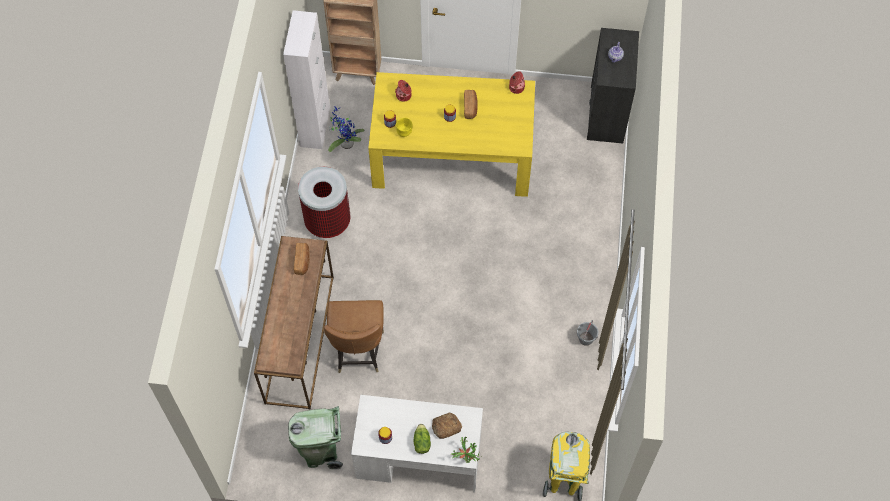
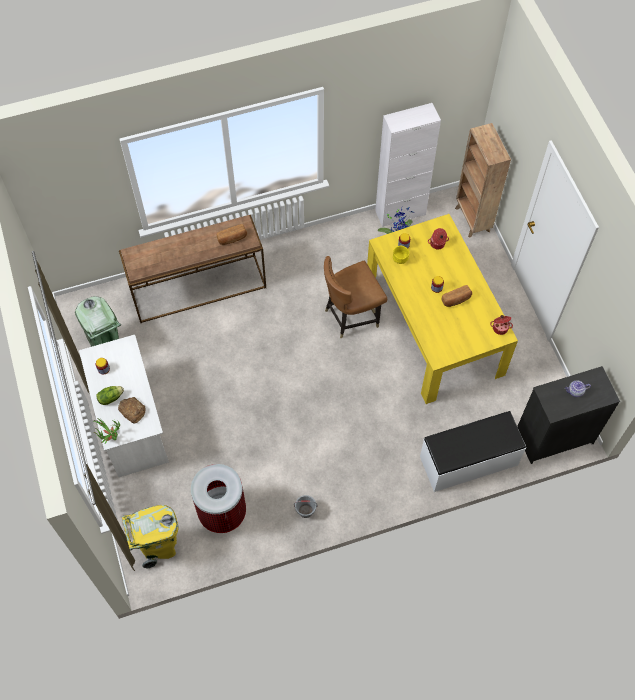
camera: 65 degrees right, 0 degrees up
trash can [298,167,350,238] -> trash can moved to [191,464,246,533]
brown chair [324,300,384,373] -> brown chair moved to [324,256,387,339]
none -> white bench [420,411,526,492]

